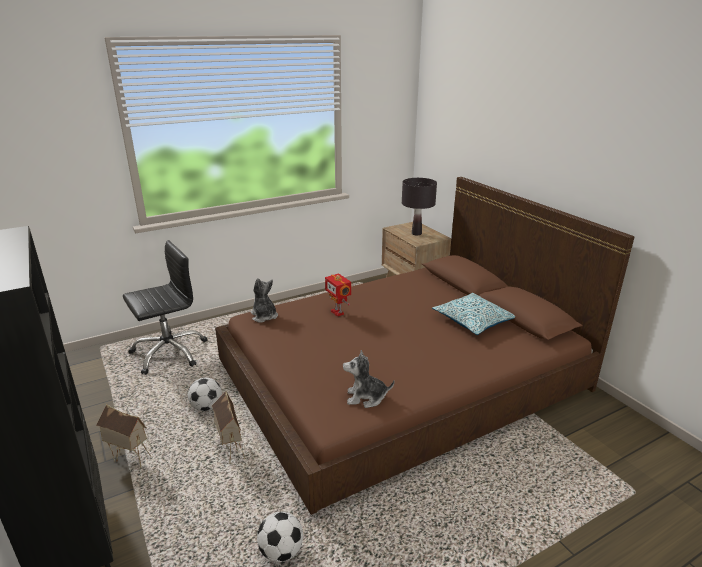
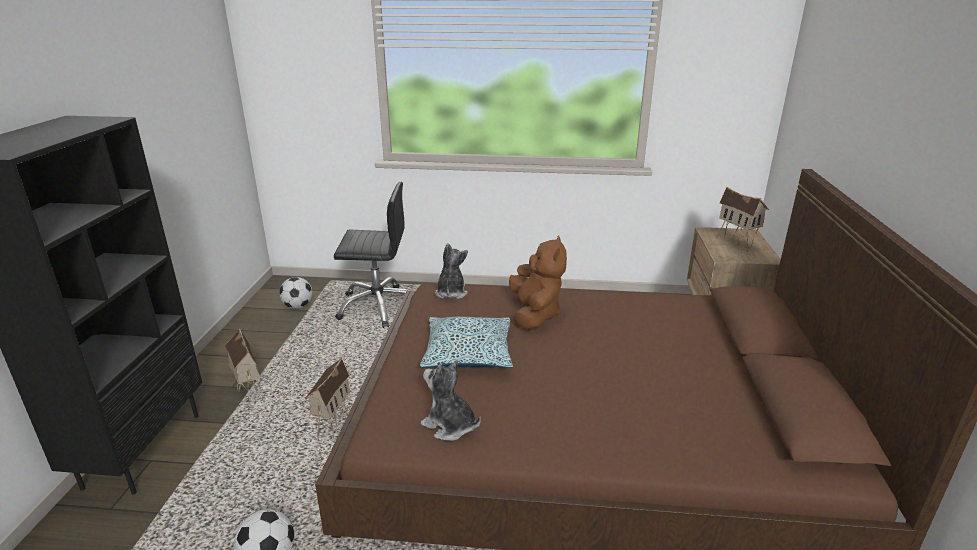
camera: 35 degrees right, 0 degrees up
football [188,378,222,411] -> football moved to [279,277,313,309]
toy robot [325,274,351,316] -> brown plush toy [509,236,567,330]
black table lamp [402,178,437,235] -> toy house [714,186,769,252]
pillow [432,293,515,335] -> pillow moved to [420,317,513,368]

